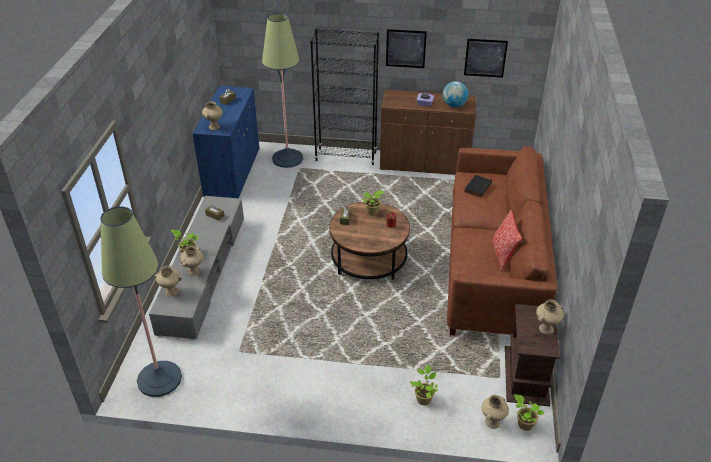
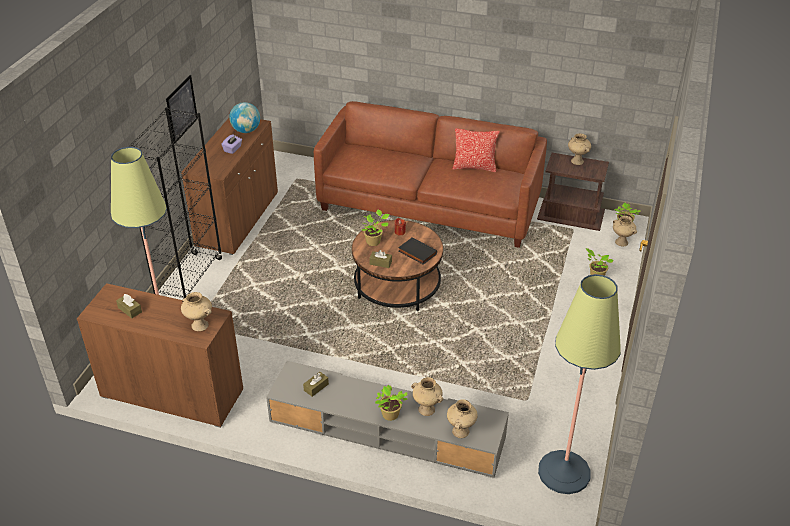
camera: 80 degrees left, 0 degrees up
blue cabinet [192,86,259,198] -> brown cabinet [77,283,243,428]
picture [464,39,508,78] -> none
black book [464,175,492,197] -> black book moved to [398,237,437,265]

